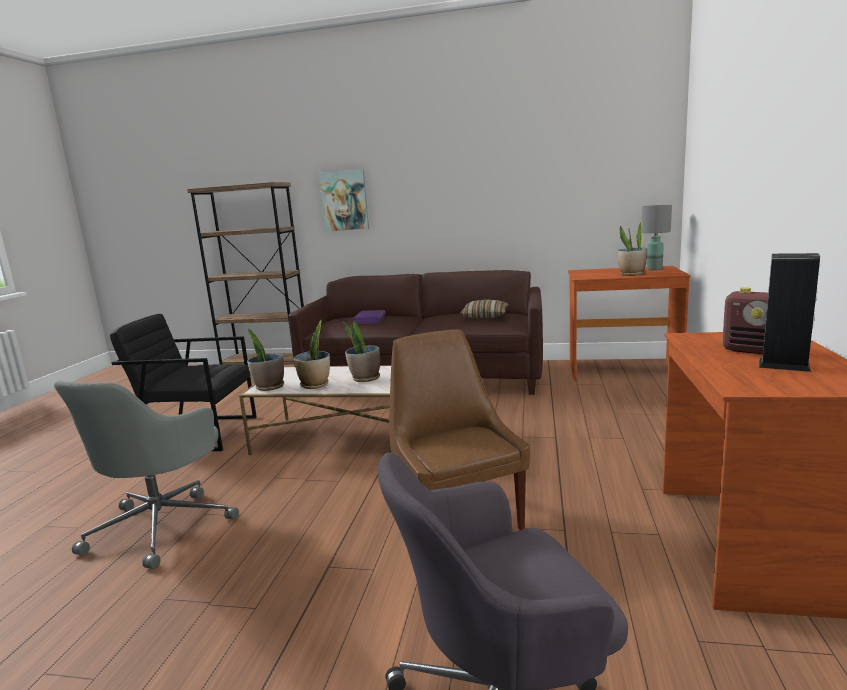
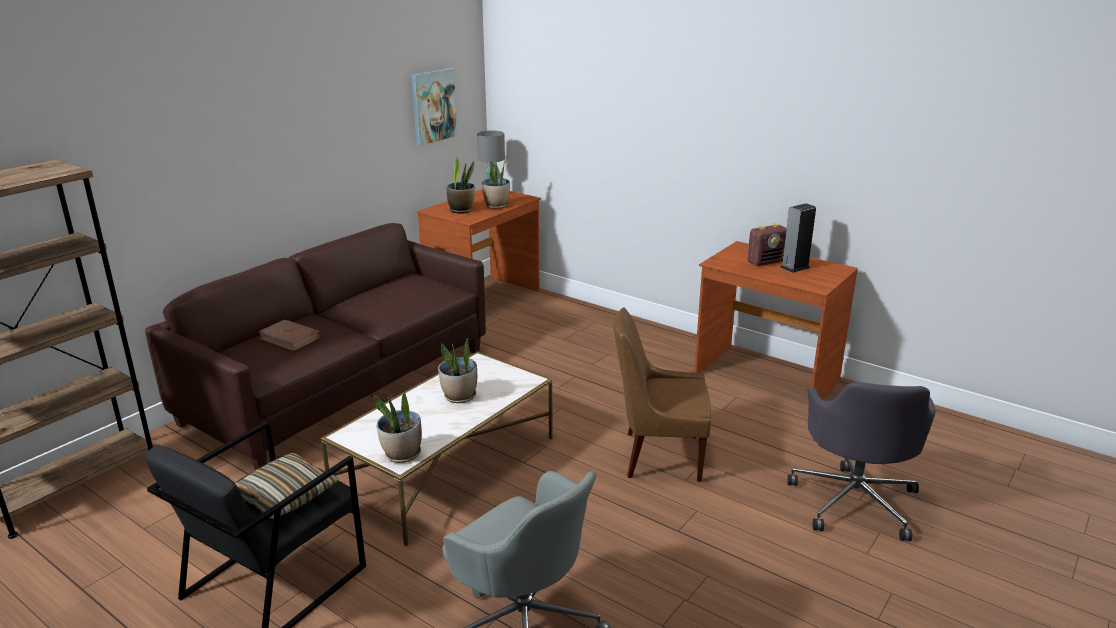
camera: 65 degrees left, 10 degrees up
potted plant [294,320,330,389] -> potted plant moved to [446,156,475,214]
picture [318,169,369,231] -> picture moved to [411,68,458,146]
purple book [353,310,386,324] -> brown book [258,319,320,351]
pillow [460,299,509,319] -> pillow moved to [235,453,339,520]

